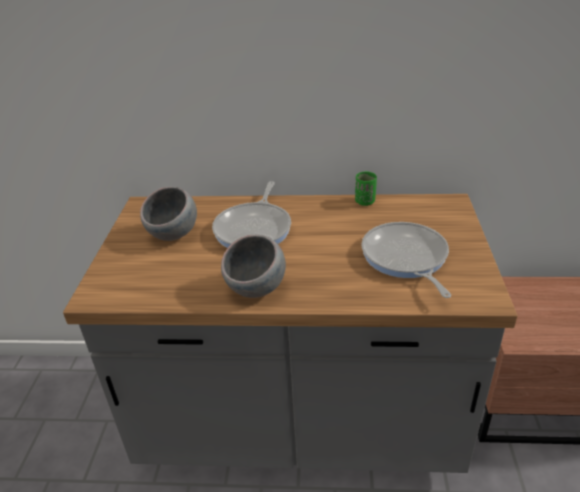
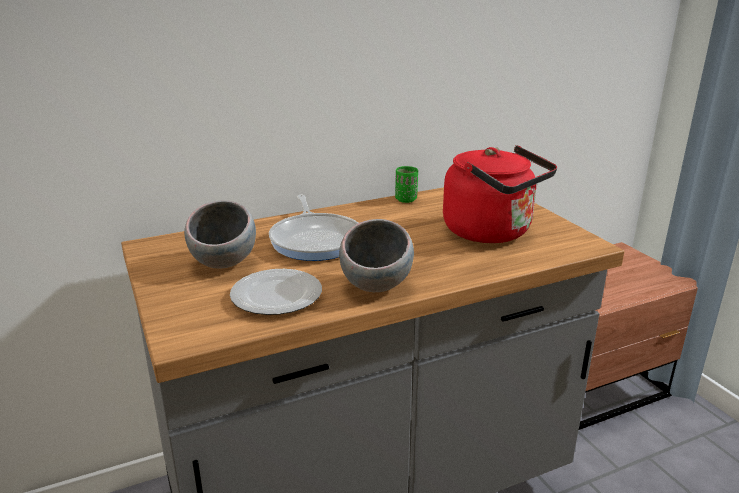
camera: 30 degrees left, 10 degrees down
frying pan [361,222,451,298] -> red kettle [443,145,557,243]
none -> plate [230,269,322,315]

